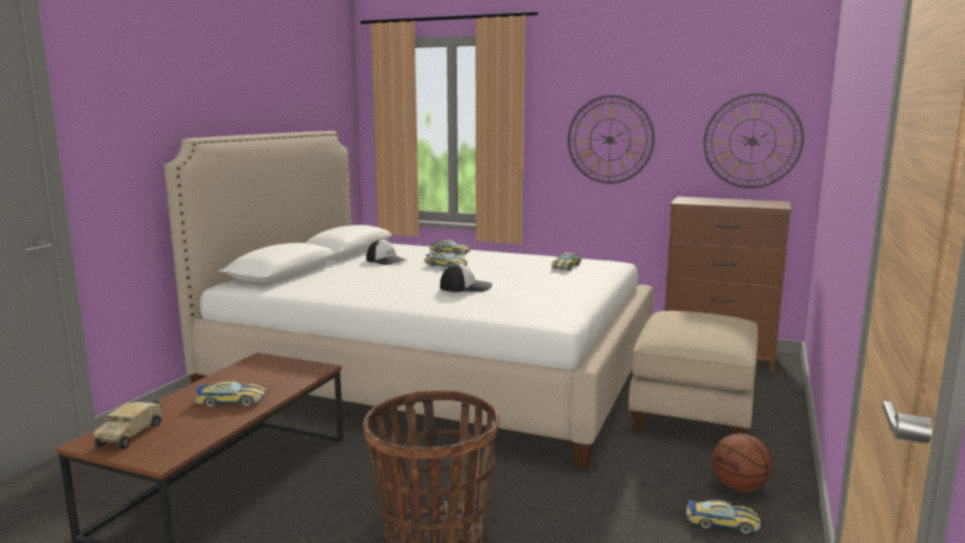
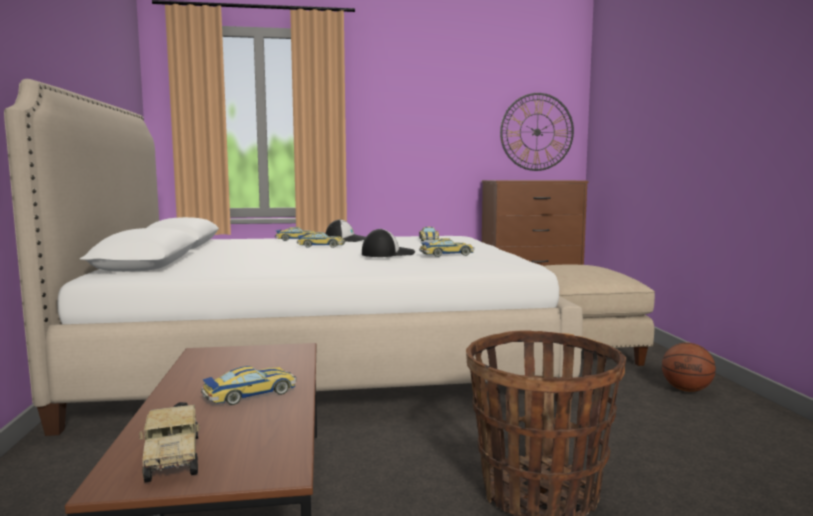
camera: 30 degrees left, 5 degrees down
cap [366,239,406,265] -> cap moved to [325,219,366,242]
wall clock [568,95,655,184] -> none
toy car [686,500,761,534] -> toy car moved to [419,238,474,257]

